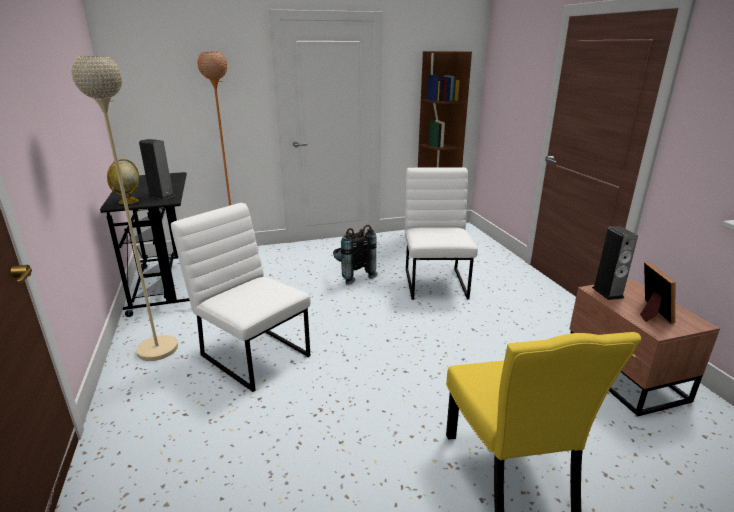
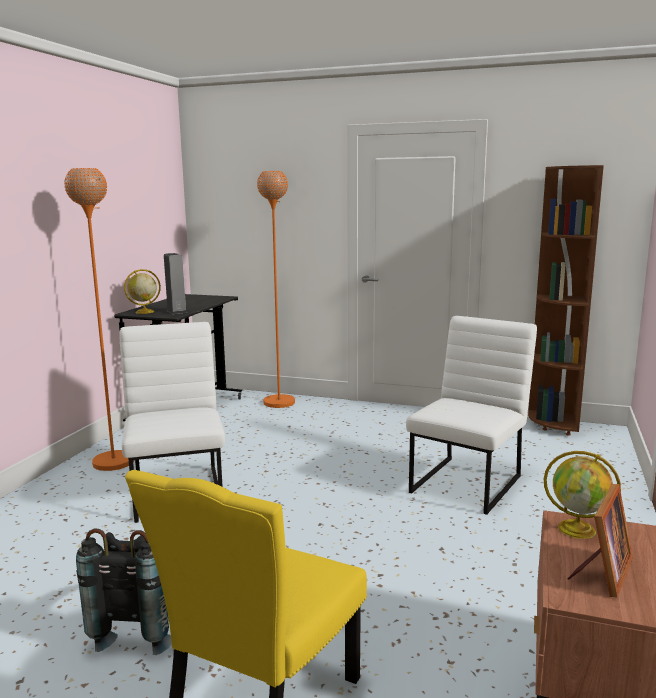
camera: 35 degrees right, 10 degrees down
beige floor lamp [71,56,178,361] -> orange floor lamp [64,168,134,471]
black backpack [333,225,378,285] -> black backpack moved to [76,528,172,655]
speaker [592,226,638,300] -> globe [544,451,621,539]

